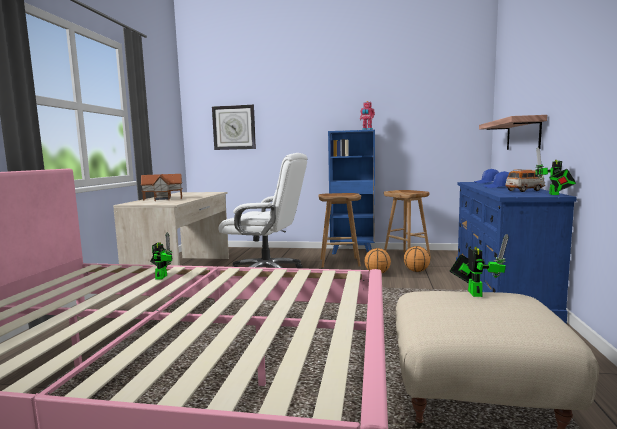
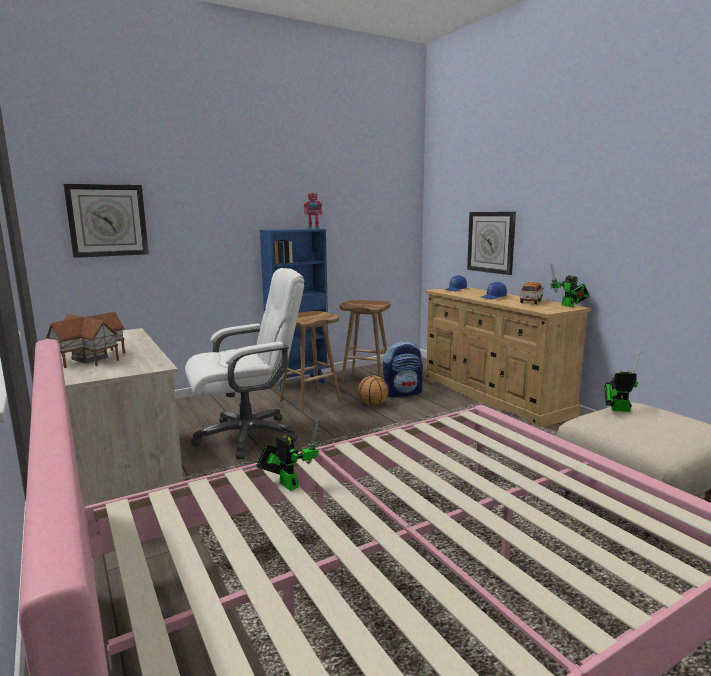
camera: 40 degrees left, 5 degrees up
basketball [404,246,430,272] -> backpack [383,341,423,397]
toy robot [450,234,509,297] -> toy robot turned 45 degrees counterclockwise [605,352,640,412]
blue dresser [456,182,577,324] -> beige dresser [424,287,591,428]
shelf [479,115,547,150] -> wall clock [467,212,516,275]

